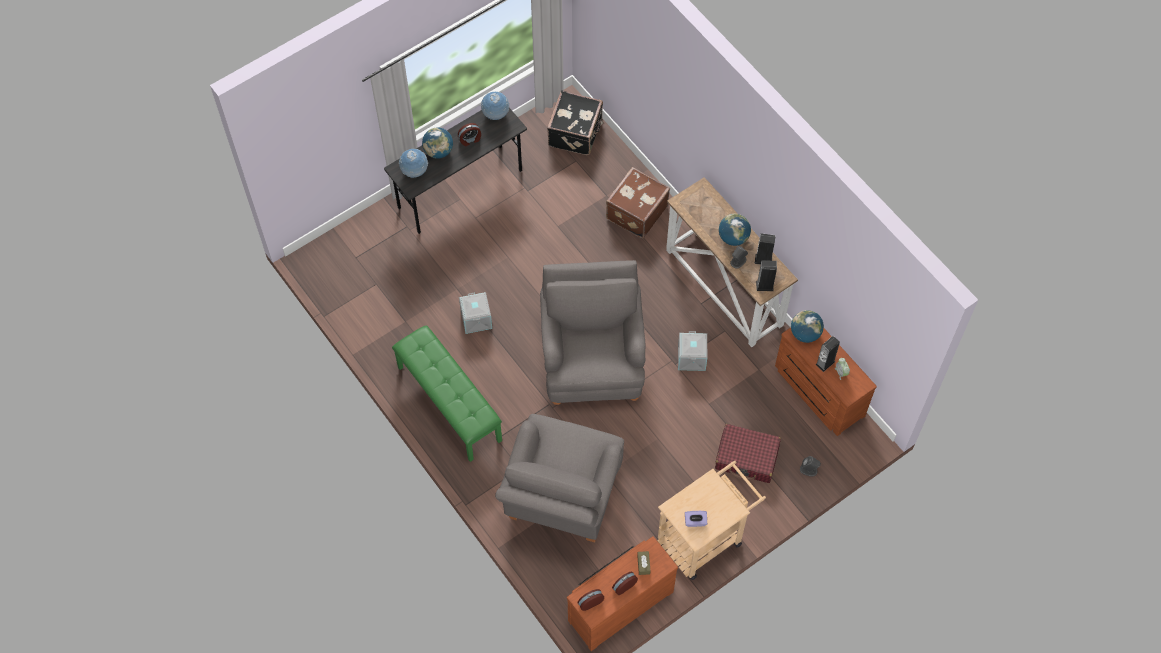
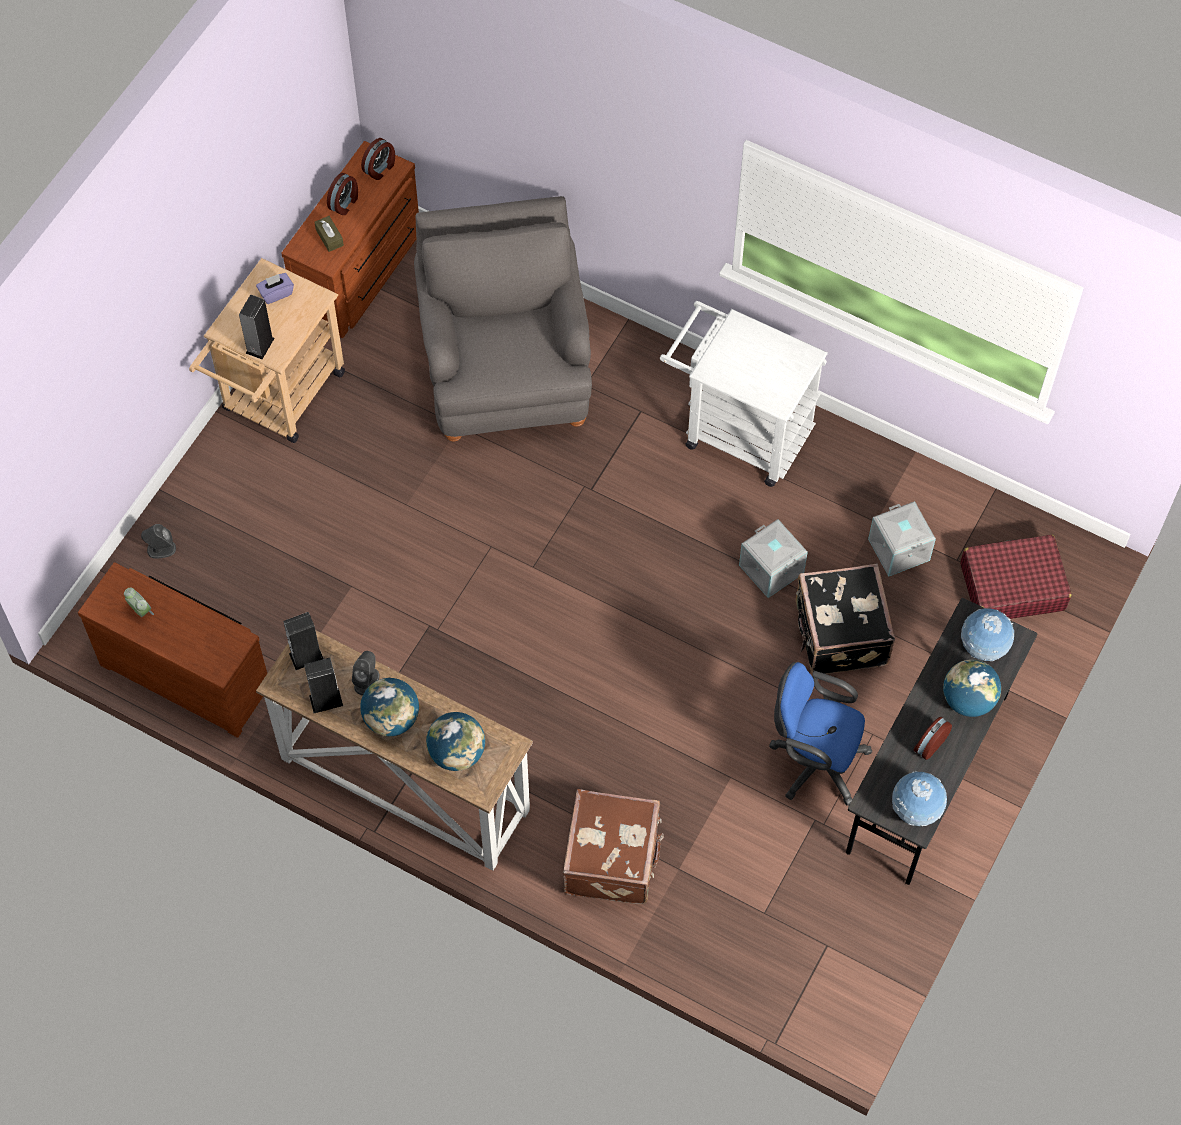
camera: 155 degrees right, 0 degrees up
green bench [392,326,502,462] -> white cart [660,301,828,487]
grey armchair [540,260,645,405] -> none
black suitcase [547,90,604,155] -> black suitcase moved to [796,564,895,674]
grey storage box [678,331,707,371] -> grey storage box moved to [868,501,936,577]
red suitcase [715,424,781,483] -> red suitcase moved to [960,534,1072,619]
globe [791,310,824,343] -> globe moved to [426,712,485,771]
speaker [815,336,840,372] -> speaker moved to [239,295,274,359]
none -> blue office chair [769,662,873,806]

